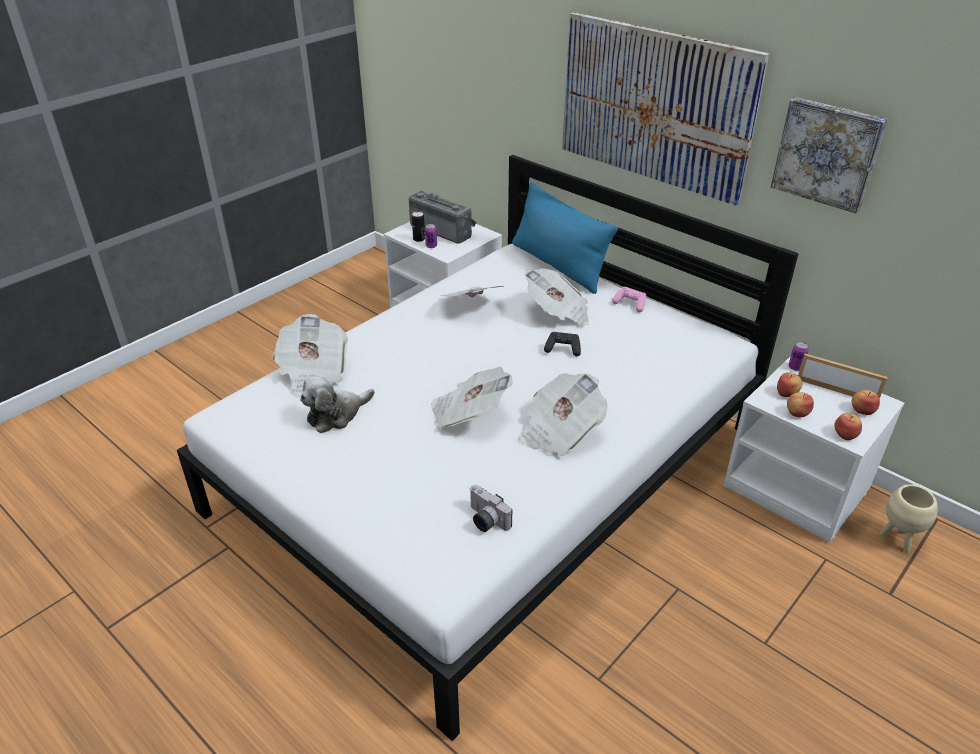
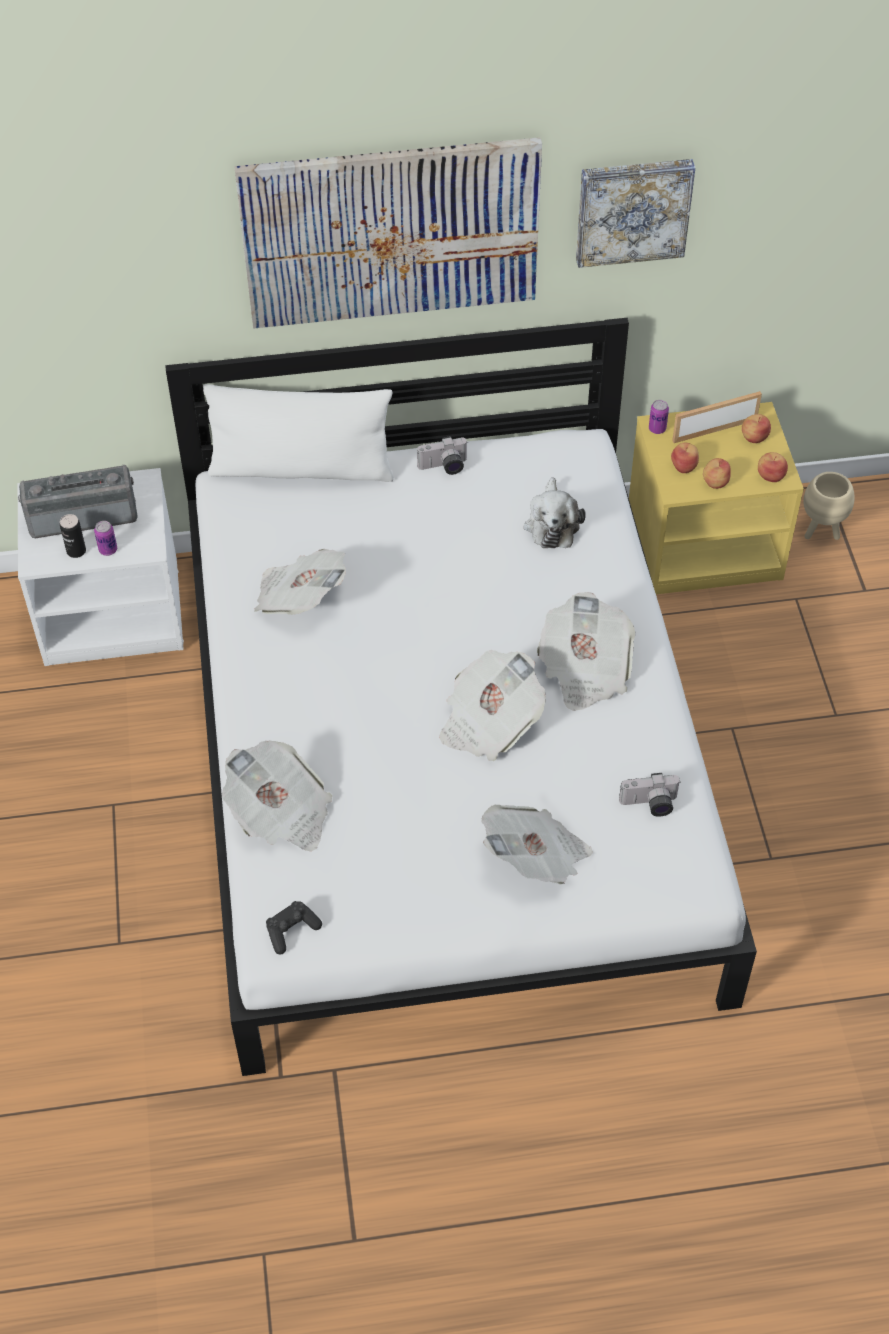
camera: 50 degrees left, 15 degrees up
plush toy [300,376,375,433] -> plush toy moved to [524,477,586,548]
blue pillow [512,182,618,294] -> white pillow [203,384,394,482]
newspaper [525,268,589,325] -> newspaper moved to [481,805,593,885]
black game controller [544,332,581,356] -> black game controller moved to [266,901,322,955]
pink game controller [612,287,647,312] -> camera [417,436,468,475]
white nightstand [723,356,904,542] -> yellow nightstand [629,402,804,595]

